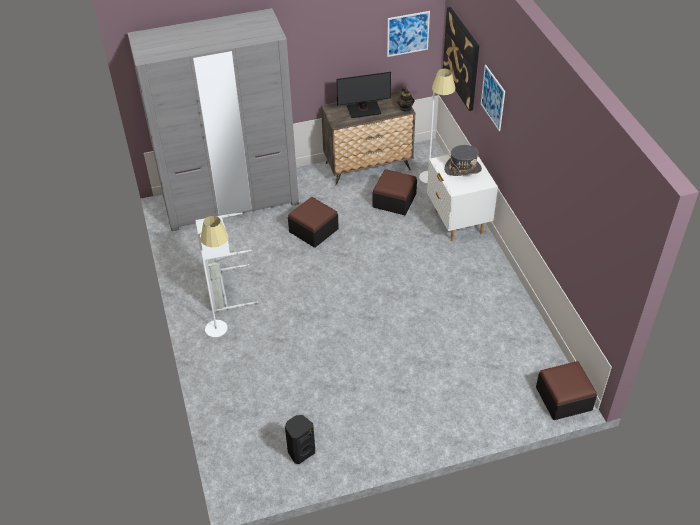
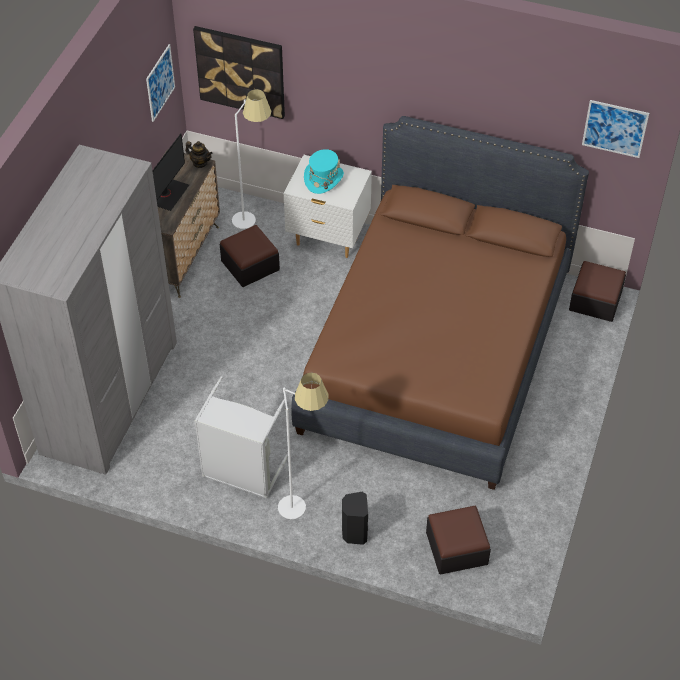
camera: 55 degrees left, 5 degrees up
black speaker [285,415,315,464] -> black speaker moved to [342,492,368,545]
ottoman [288,197,339,248] -> ottoman moved to [426,506,491,575]
grey hat [444,145,482,176] -> turquoise hat [304,149,344,194]
picture [481,65,505,131] -> picture moved to [582,100,649,158]
none -> brown bed [291,116,589,490]

